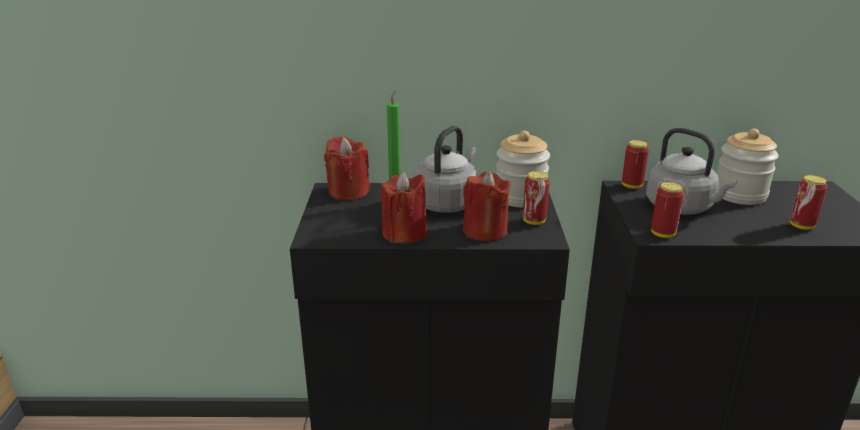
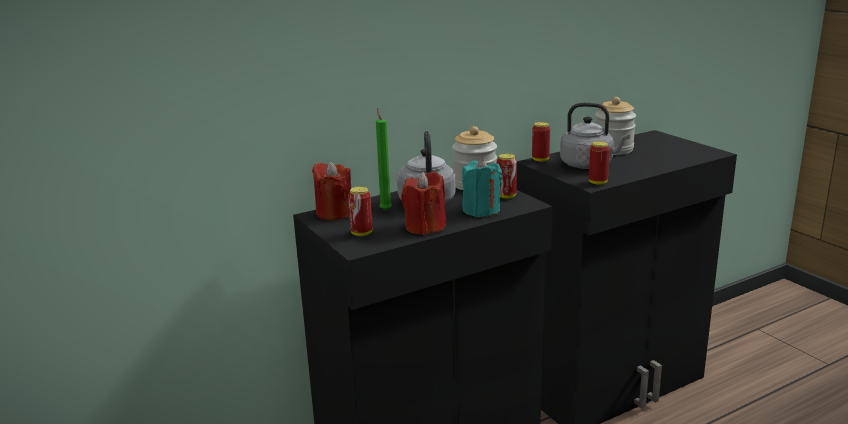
camera: 30 degrees left, 5 degrees down
red candle [463,171,511,241] -> turquoise candle [462,158,503,217]
can [790,175,827,230] -> can moved to [348,186,372,236]

